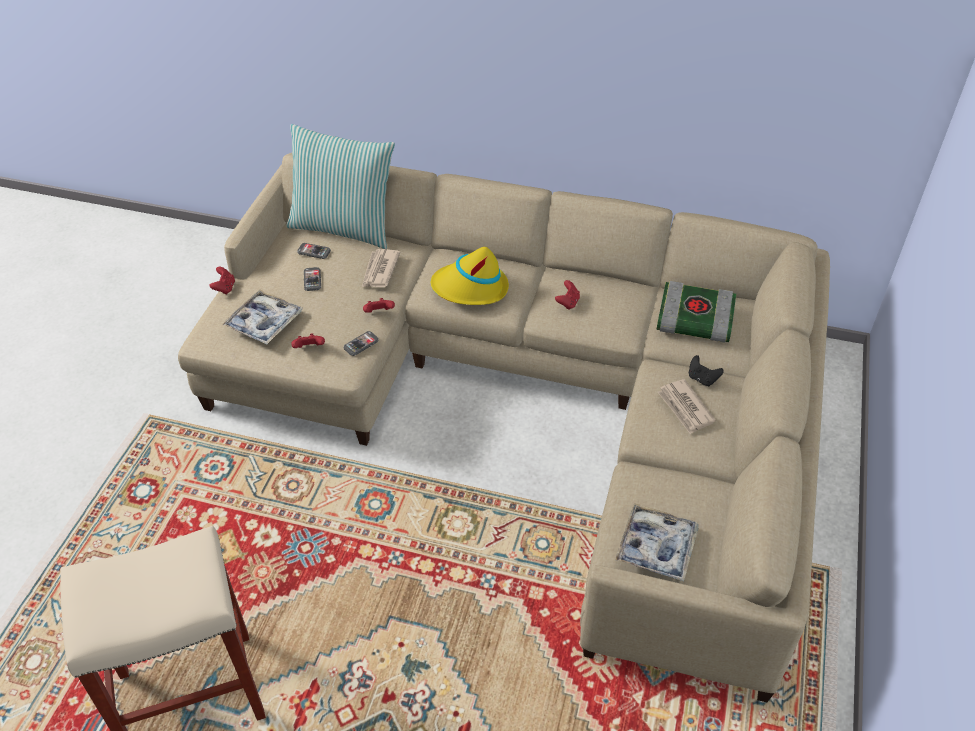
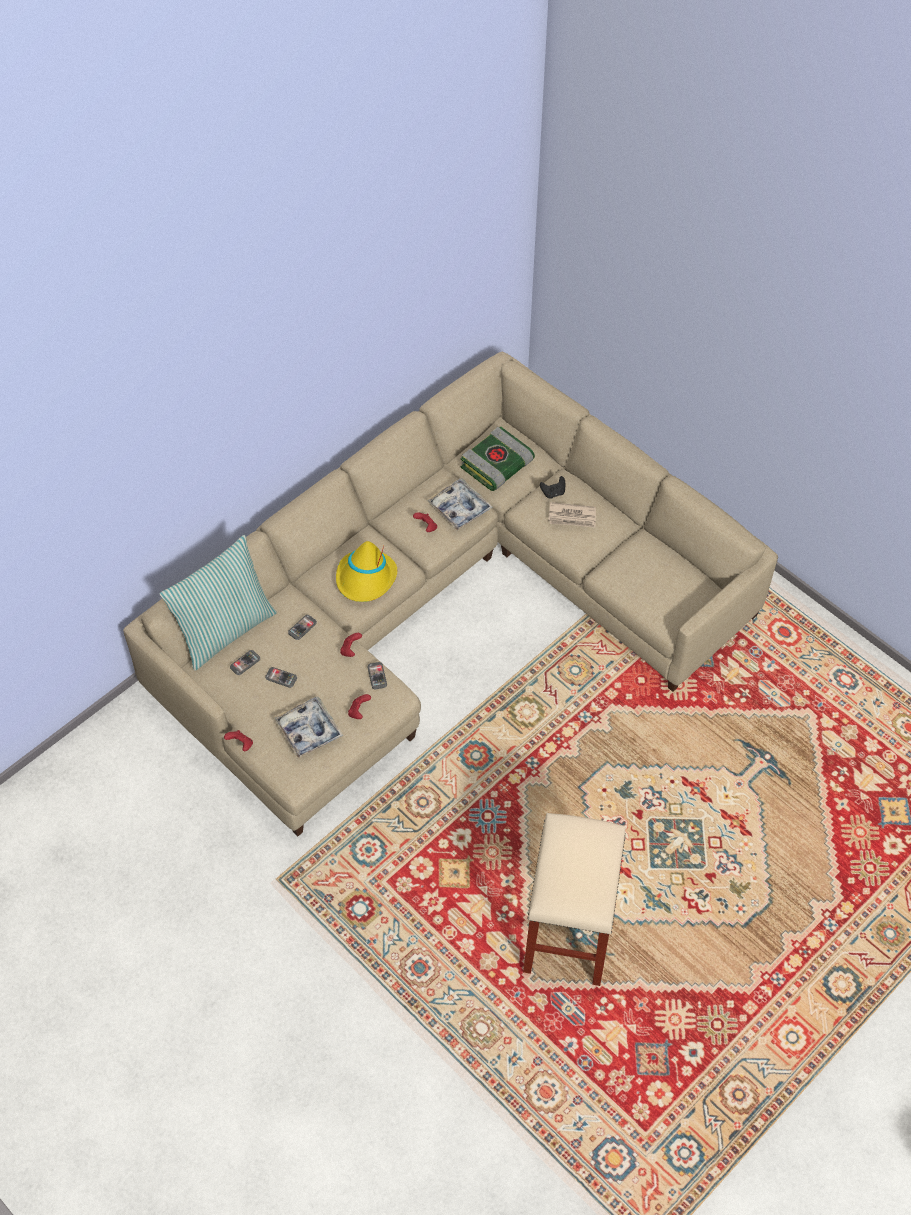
camera: 60 degrees left, 10 degrees up
newspaper [362,249,400,287] -> phone [288,615,317,640]
tray [615,503,699,581] -> tray moved to [426,478,493,531]

